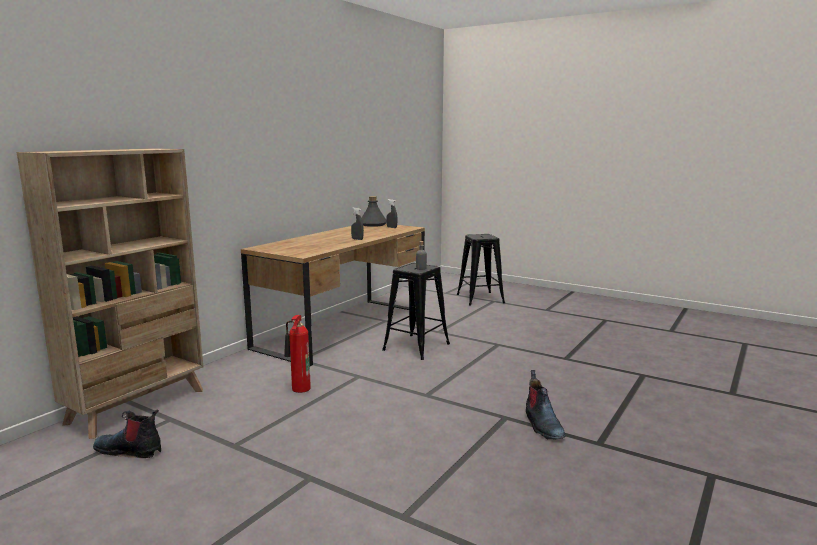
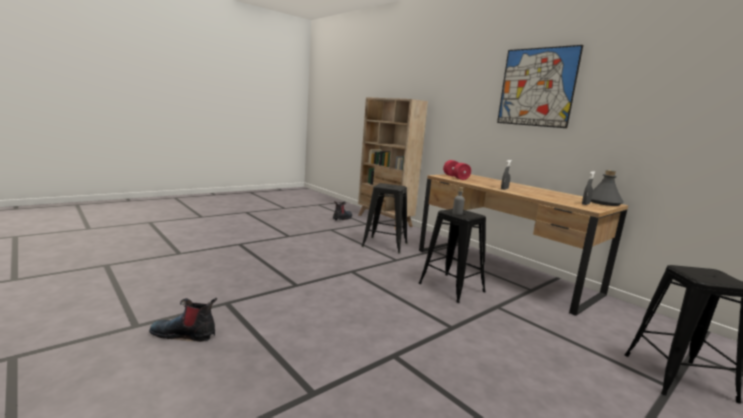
camera: 105 degrees right, 0 degrees up
fire extinguisher [284,315,311,393] -> black stool [361,183,408,254]
boot [526,370,566,440] -> boot moved to [149,298,217,342]
none -> red dumbbell [443,160,471,180]
none -> picture [497,45,583,128]

